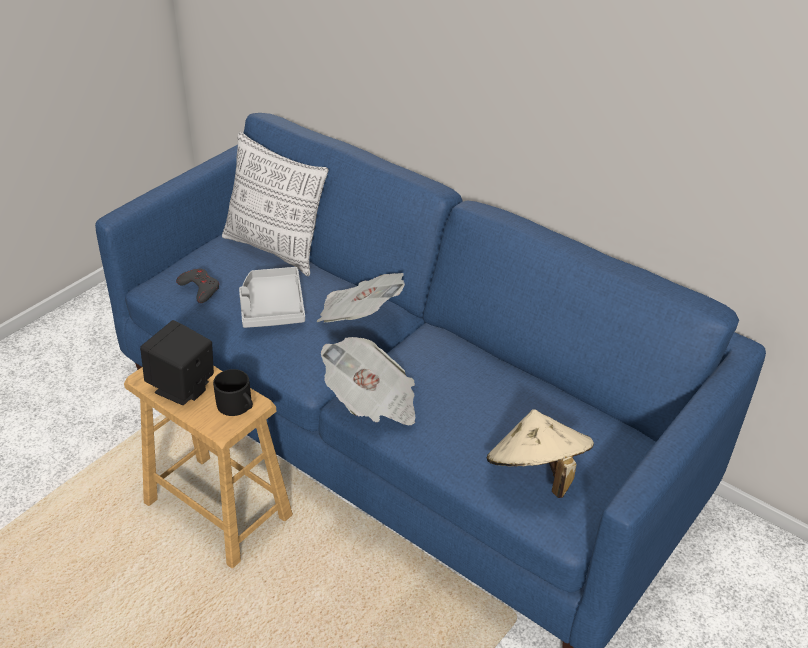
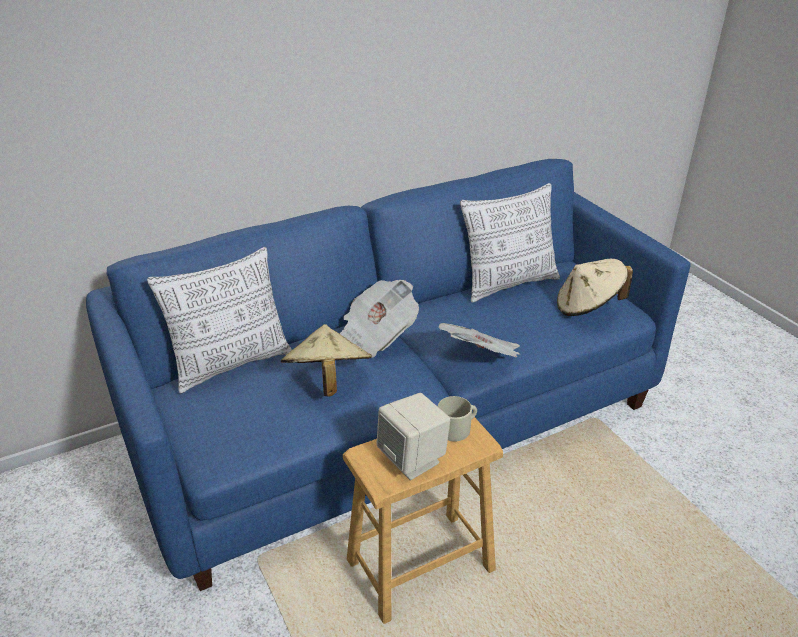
camera: 65 degrees left, 5 degrees down
black speaker [140,320,214,405] -> beige speaker [376,393,450,480]
grey game controller [176,268,219,303] -> none
black mug [213,369,253,416] -> beige mug [438,396,477,442]
grey tray [239,267,305,328] -> beige hat [281,324,372,397]
none -> pillow [460,183,560,303]

